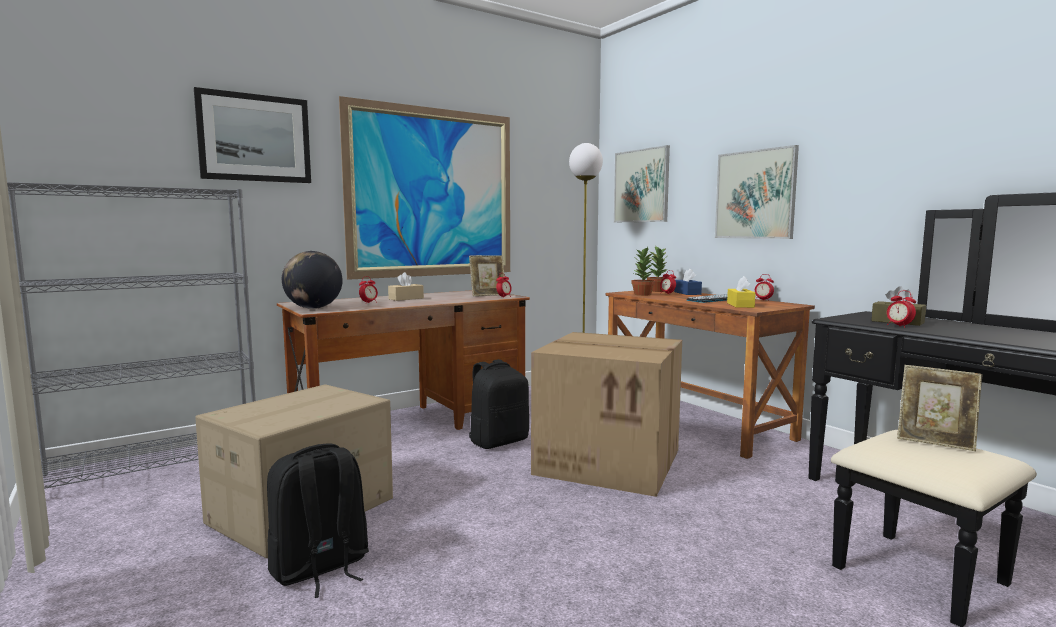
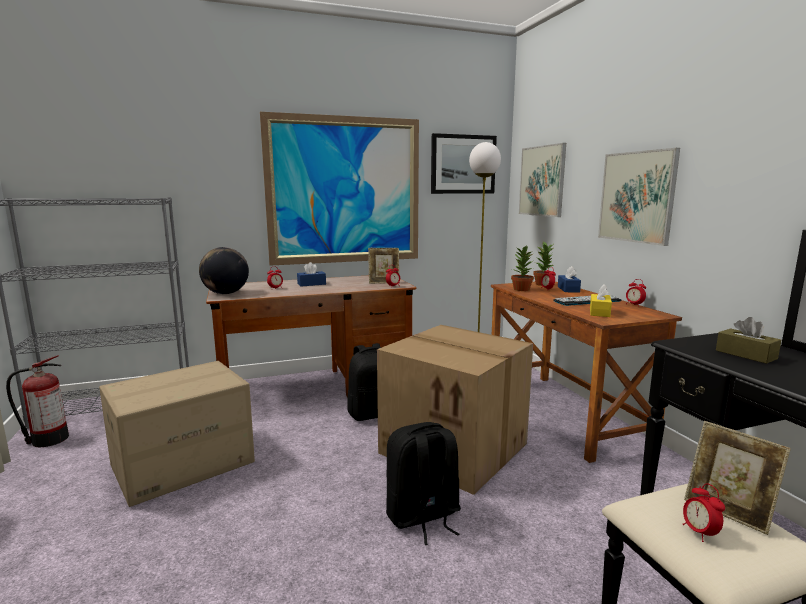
camera: 15 degrees right, 5 degrees up
picture [194,87,311,183] -> picture moved to [431,133,497,194]
black backpack [267,443,369,598] -> black backpack moved to [386,422,461,545]
beige tissue box [388,272,424,301] -> blue tissue box [297,262,326,287]
alarm clock [887,290,916,328] -> alarm clock moved to [682,483,725,542]
none -> fire extinguisher [6,355,69,447]

